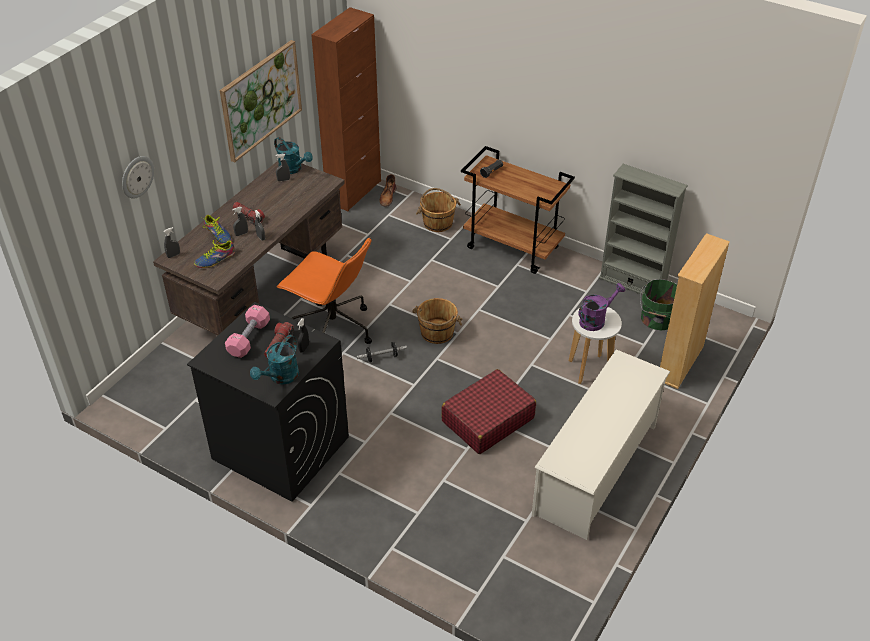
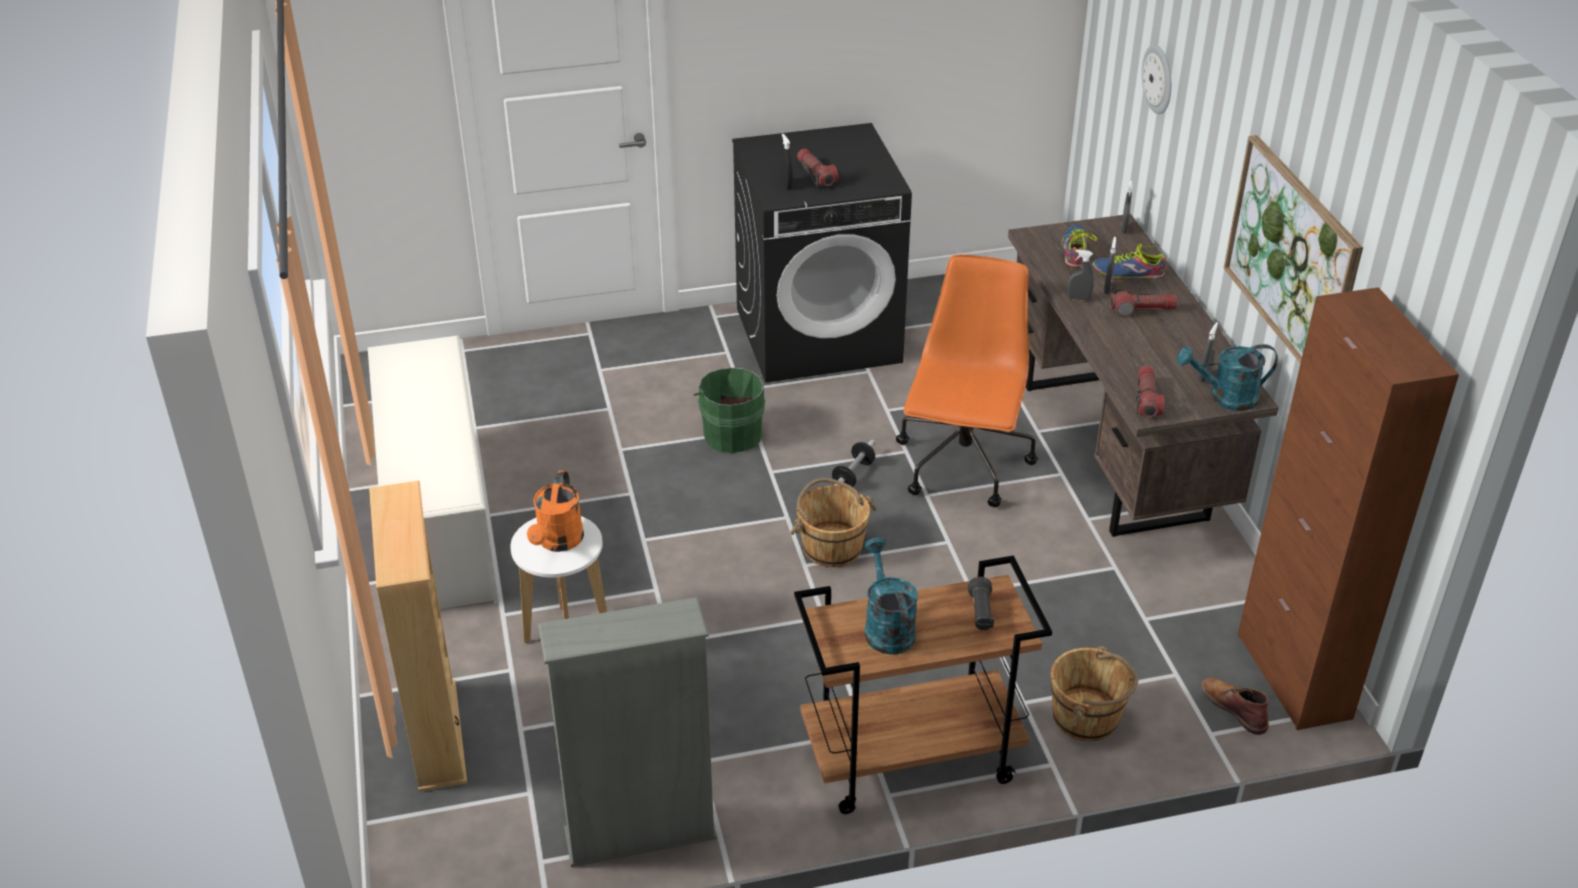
camera: 135 degrees right, 5 degrees down
pink dumbbell [225,305,270,358] -> none
turquoise watering can [250,335,299,385] -> turquoise watering can moved to [864,538,918,655]
orange office chair [277,238,372,344] -> orange office chair turned 120 degrees clockwise [896,254,1038,507]
red suitcase [442,369,536,454] -> none
purple watering can [578,283,625,331] -> orange watering can [527,470,584,552]
green bucket [640,279,677,331] -> green bucket moved to [693,368,765,453]
none -> flashlight [1135,366,1165,417]

